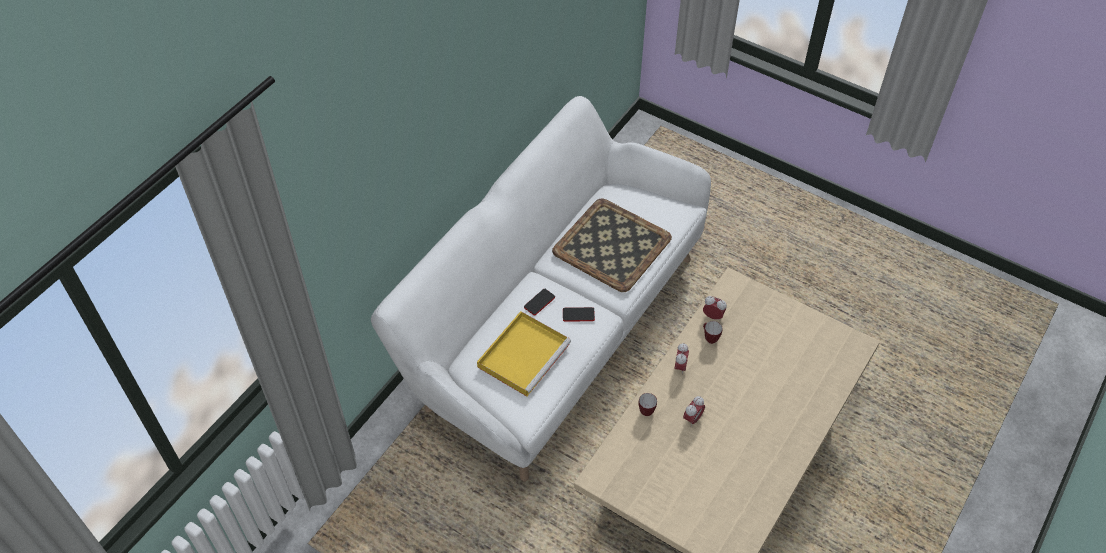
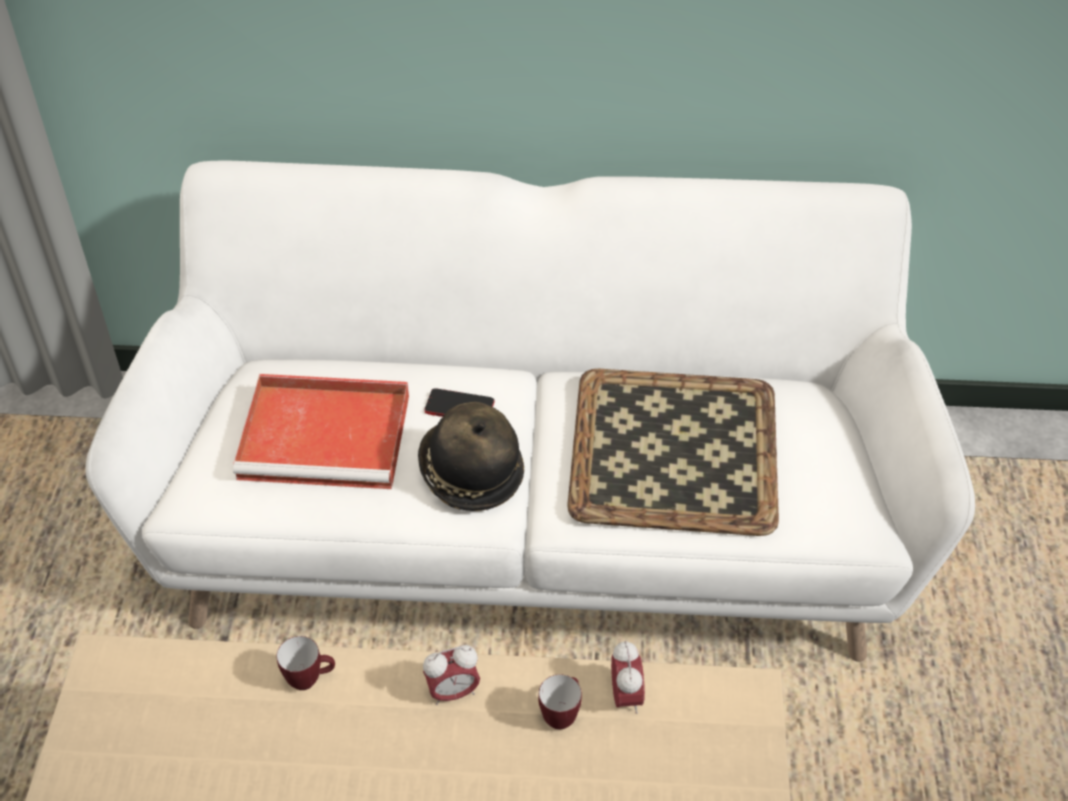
camera: 60 degrees right, 5 degrees down
yellow tray [477,311,571,396] -> red tray [233,374,409,489]
phone [563,307,595,322] -> hat [418,402,524,511]
alarm clock [683,396,705,427] -> none

